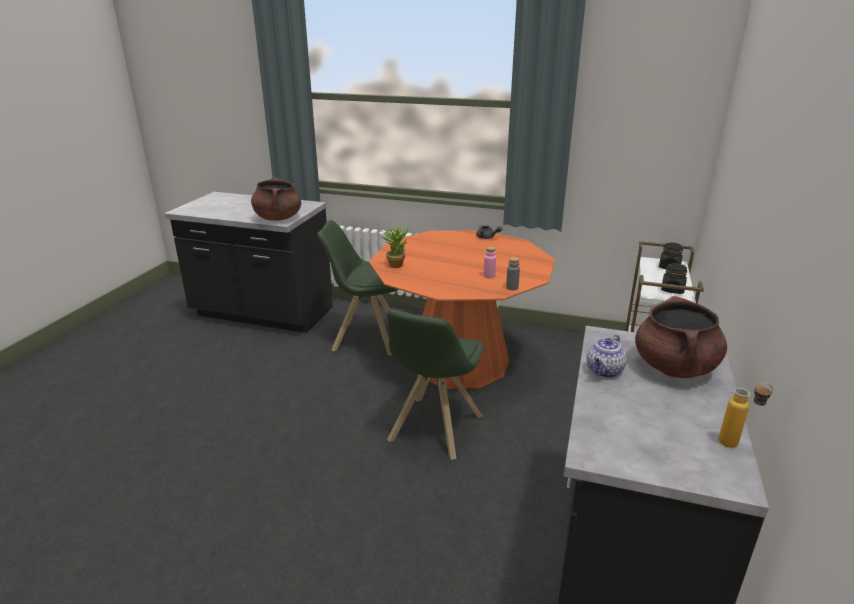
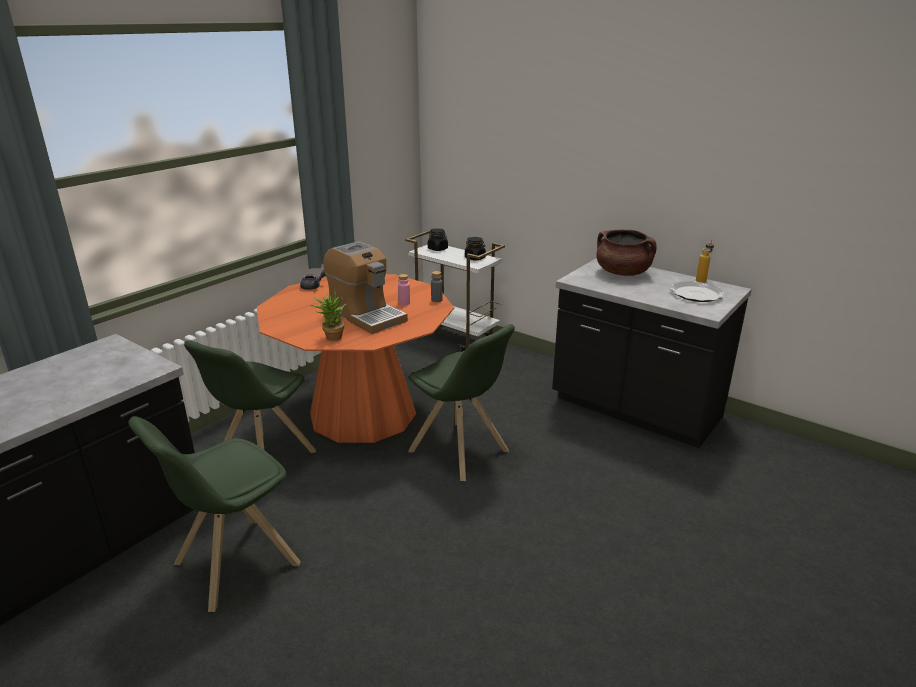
camera: 70 degrees left, 0 degrees up
brown cooking pot [251,177,301,221] -> none
teapot [586,335,627,378] -> none
none -> green chair [128,416,301,612]
none -> coffee machine [323,241,408,334]
none -> plate [670,281,725,302]

